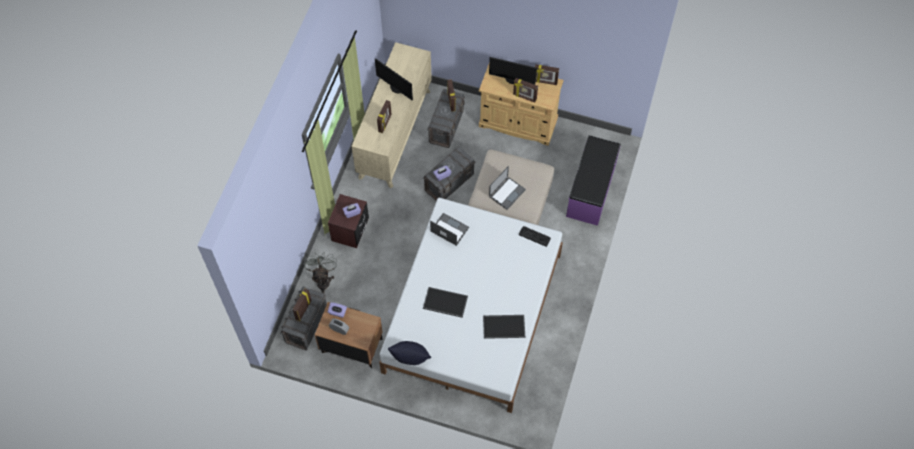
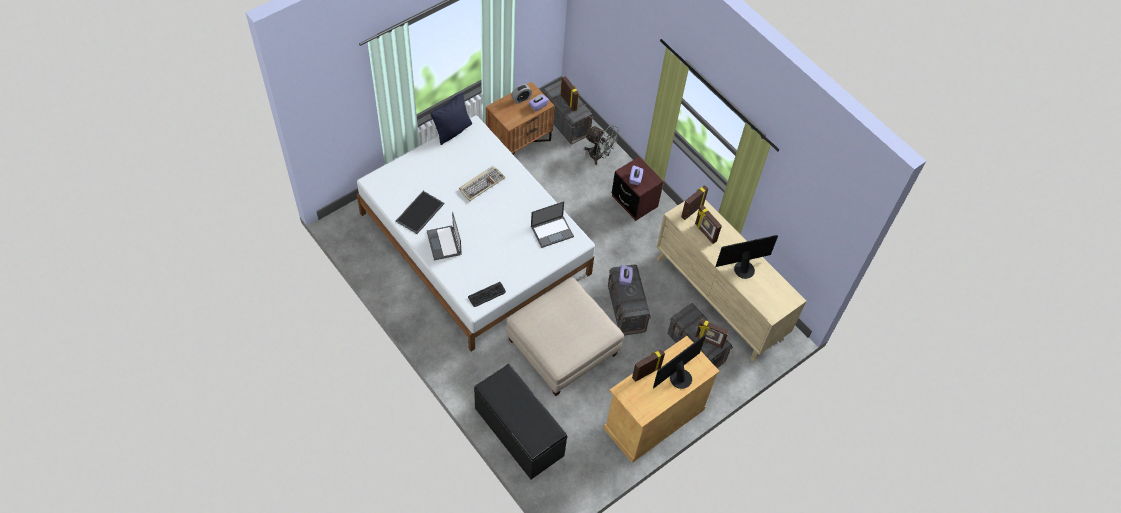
camera: 120 degrees right, 5 degrees down
tray [423,287,468,318] -> keyboard [459,166,505,201]
laptop [489,166,526,210] -> laptop moved to [427,211,462,260]
picture frame [535,64,559,85] -> picture frame moved to [681,185,708,220]
purple bench [566,135,621,226] -> black bench [474,364,568,479]

